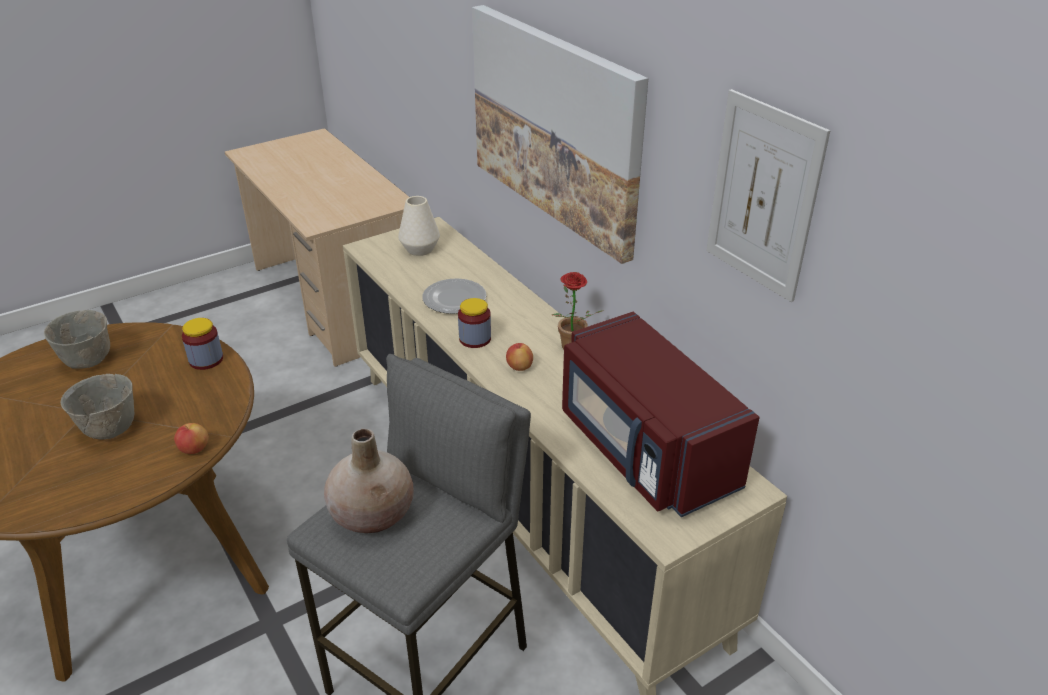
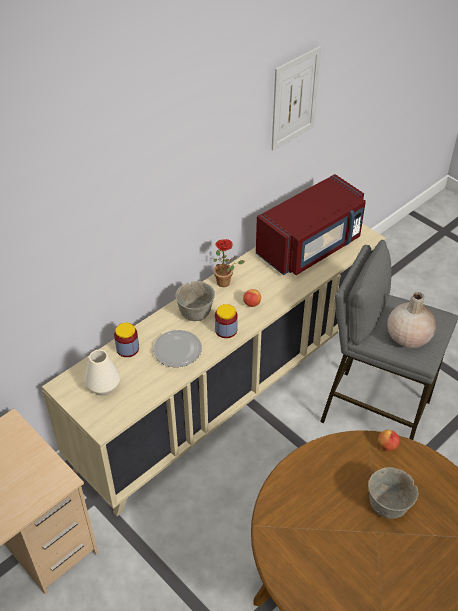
camera: 100 degrees left, 10 degrees up
grey bowl [44,310,110,369] -> grey bowl moved to [175,281,215,321]
jar [182,318,223,370] -> jar moved to [114,323,139,357]
picture [472,5,648,264] -> none

